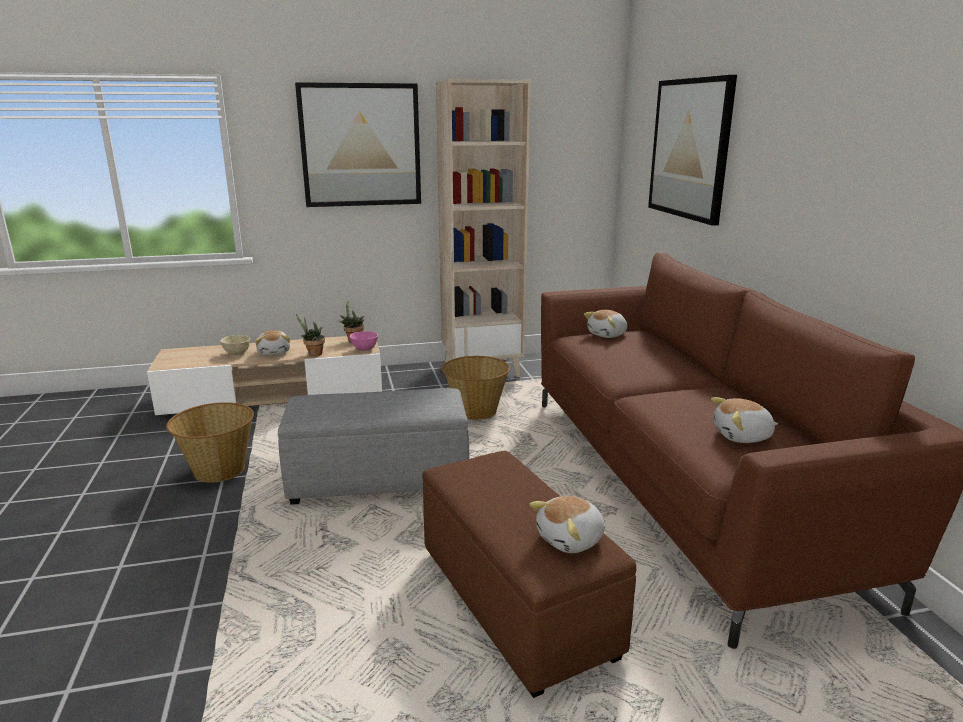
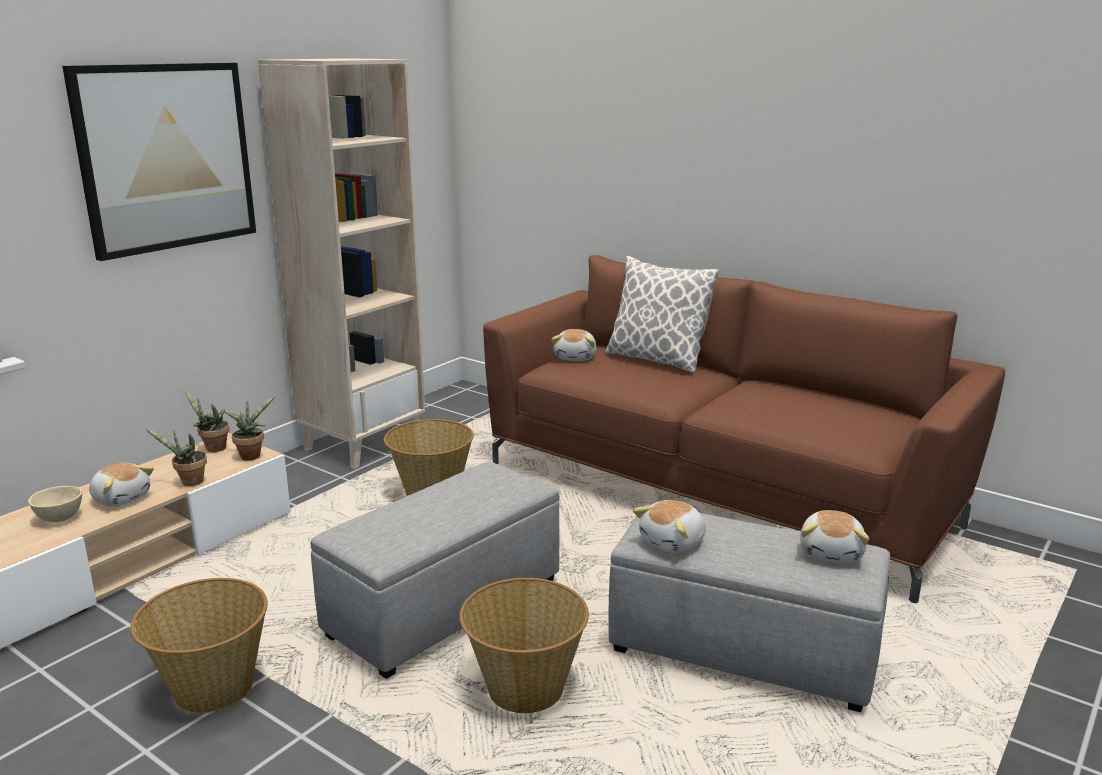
camera: 40 degrees left, 0 degrees up
pink bowl [350,331,378,351] -> potted plant [225,395,276,461]
brown ottoman [422,451,637,698] -> grey ottoman [608,504,890,712]
picture [648,75,737,226] -> none
plush toy [711,397,778,443] -> plush toy moved to [633,500,706,553]
none -> basket [459,578,589,713]
none -> pillow [605,256,719,373]

